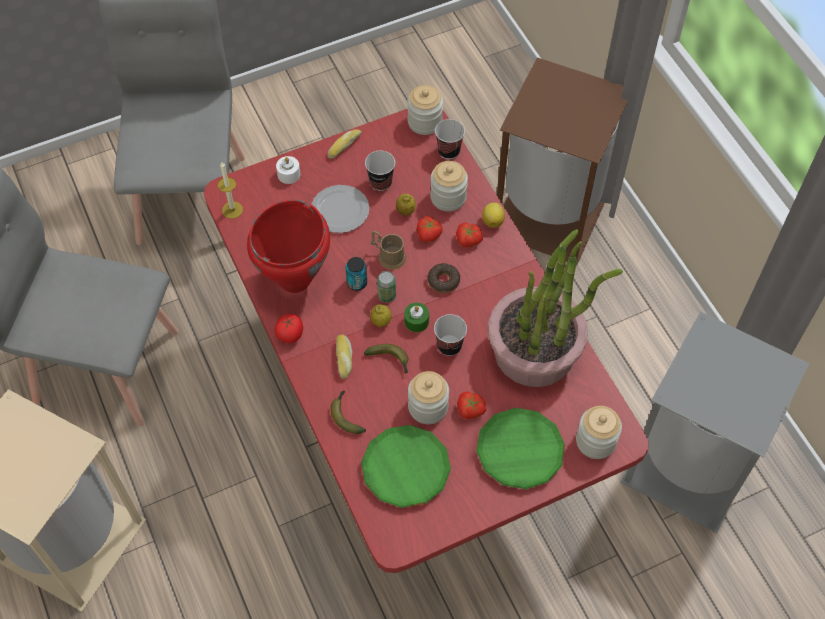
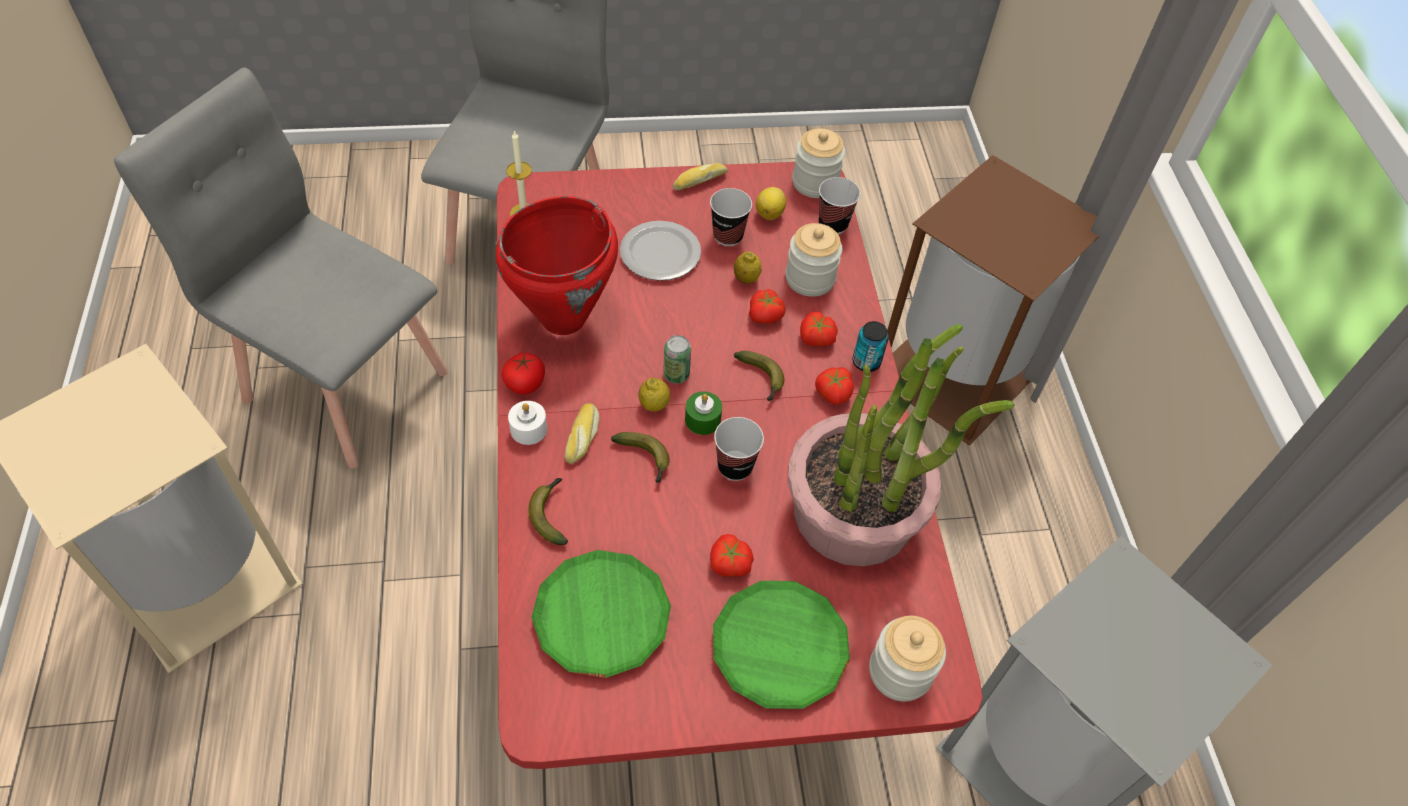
camera: 15 degrees right, 5 degrees down
white candle [276,156,300,184] -> white candle moved to [508,401,547,445]
can [345,257,367,291] -> can moved to [853,321,889,372]
brown mug [371,231,406,270] -> none
jar [408,371,449,424] -> none
donut [427,263,460,293] -> banana [734,351,784,402]
lemon [482,203,505,228] -> lemon moved to [756,187,786,220]
none -> tomato [815,367,854,405]

